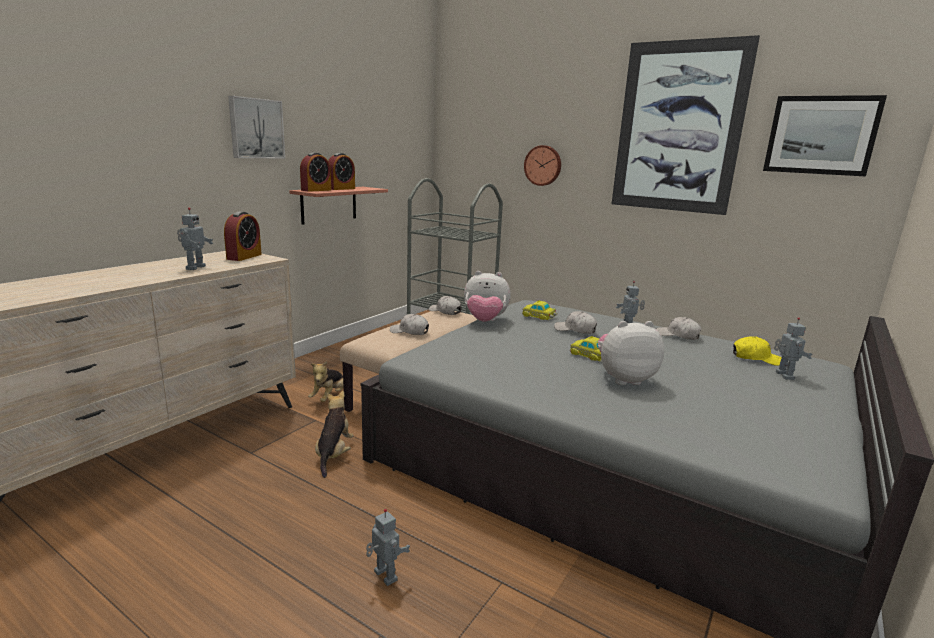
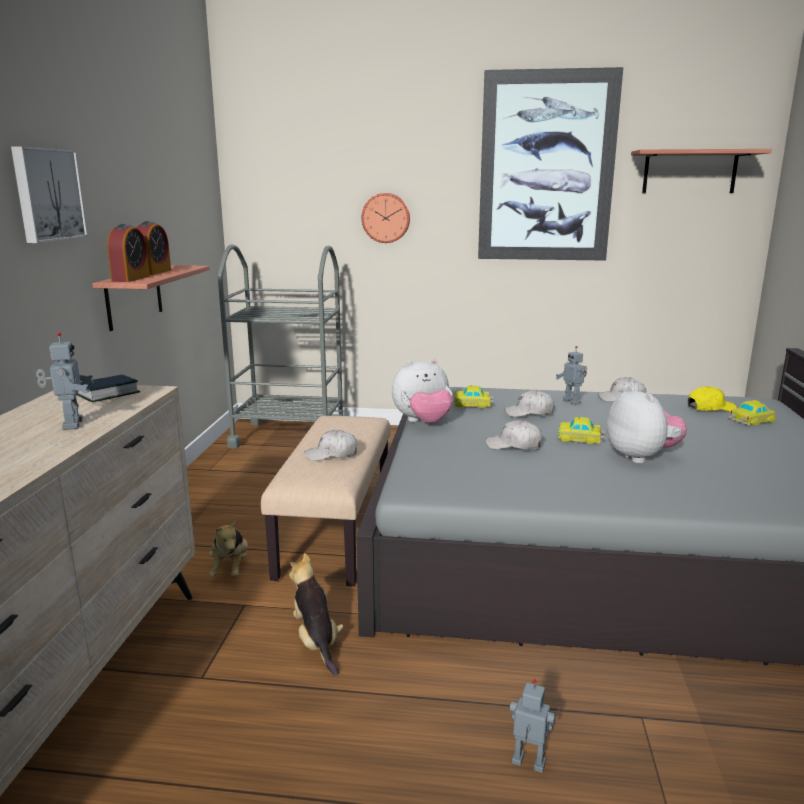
camera: 25 degrees left, 0 degrees up
alarm clock [224,211,262,261] -> book [77,374,140,402]
white cap [429,296,462,315] -> white cap moved to [486,420,542,450]
plush toy [598,321,664,385] -> plush toy turned 105 degrees clockwise [606,385,687,464]
picture [763,95,887,176] -> shelf [631,149,772,193]
toy robot [774,317,813,380] -> toy car [729,400,776,425]

